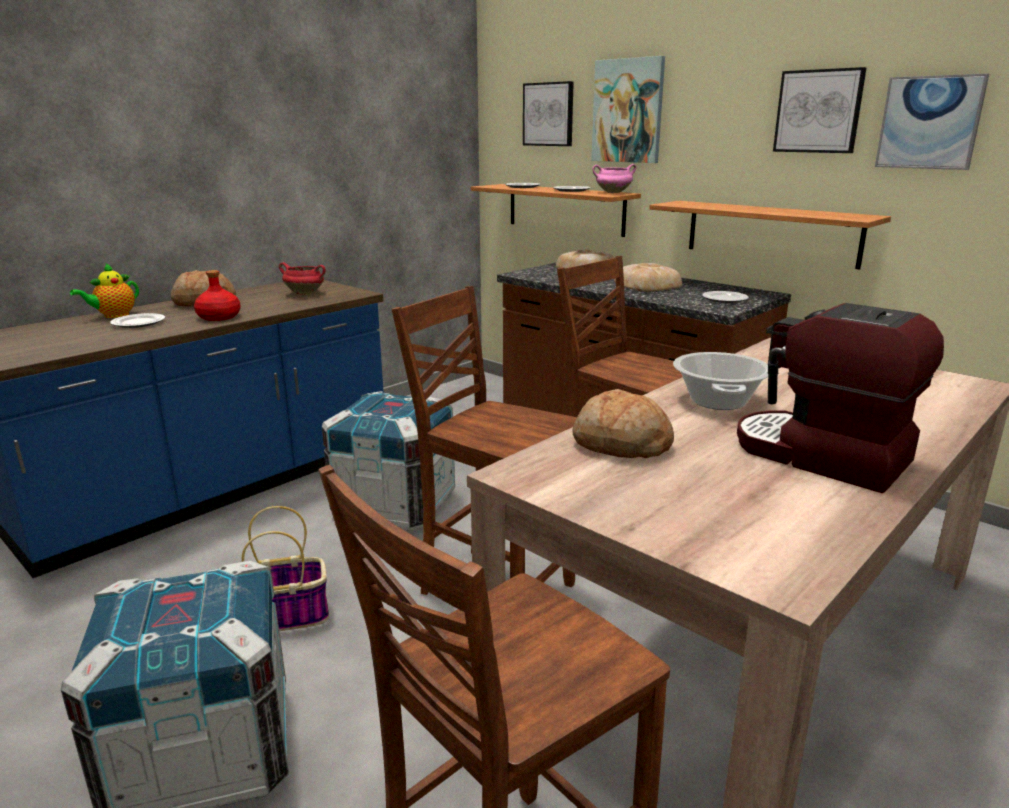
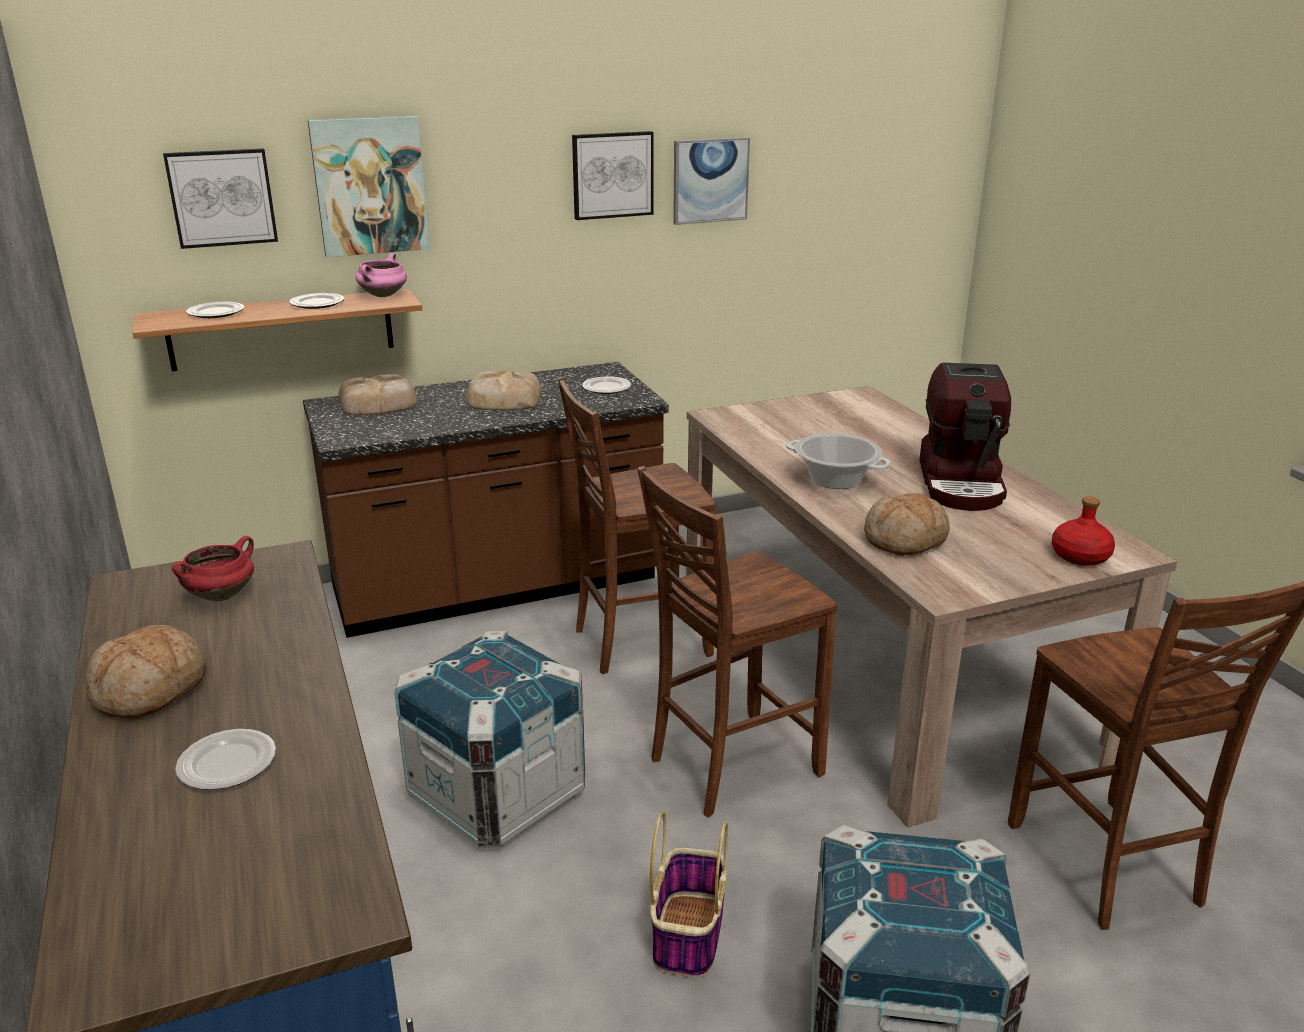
camera: 65 degrees left, 5 degrees up
teapot [70,263,139,318] -> none
red bottle [194,270,241,321] -> red bottle moved to [1052,496,1115,566]
shelf [649,201,891,269] -> none
coffee machine [737,303,944,493] -> coffee machine turned 60 degrees counterclockwise [919,363,1011,511]

